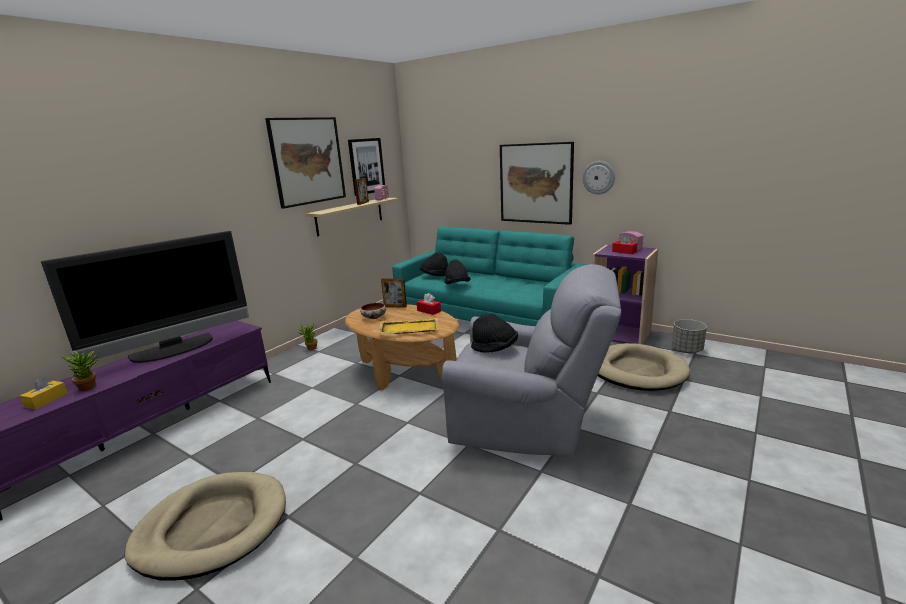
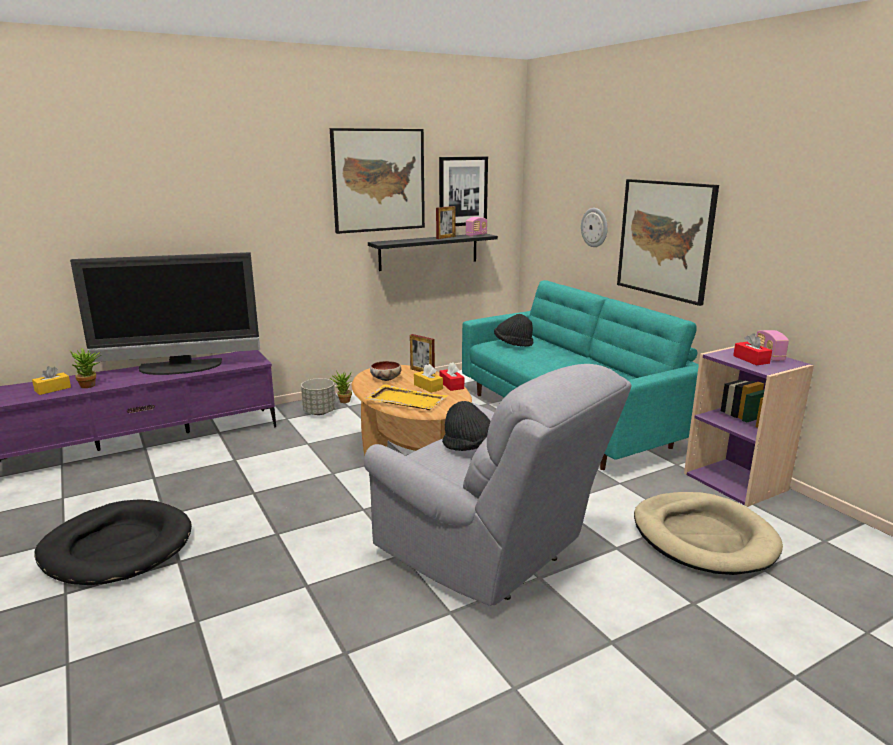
camera: 25 degrees right, 0 degrees up
beige dog bed [124,472,286,581] -> black dog bed [35,499,192,585]
beige shelf [306,198,398,236] -> black shelf [368,234,498,271]
black hat [444,260,471,284] -> none
wall clock [582,161,615,194] -> wall clock moved to [581,208,608,247]
grey planter [672,319,707,353] -> grey planter moved to [301,378,336,415]
none -> yellow tissue box [414,364,443,393]

